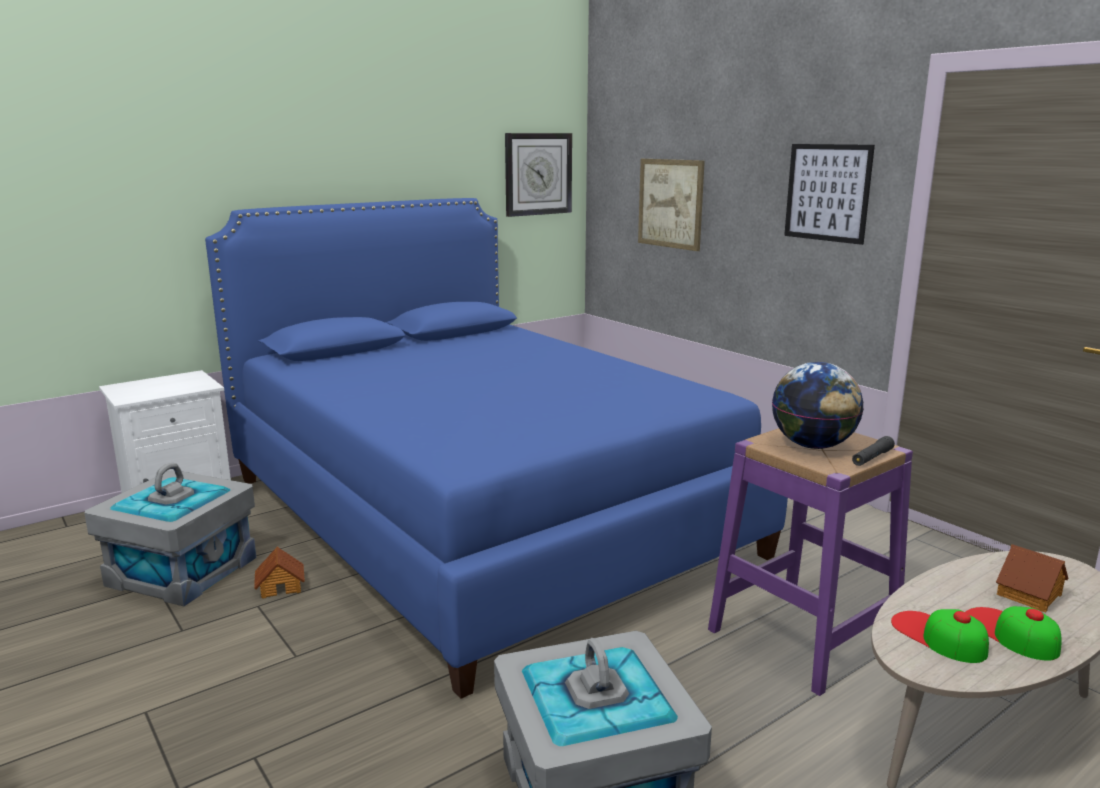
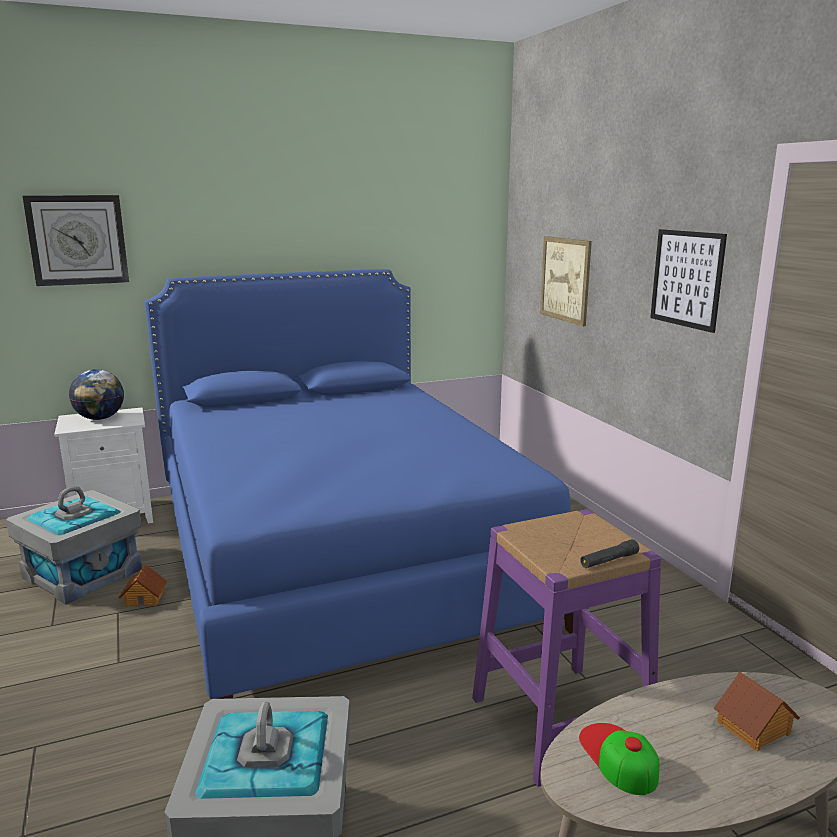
camera: 15 degrees right, 0 degrees up
wall clock [505,133,572,217] -> wall clock moved to [22,195,129,286]
globe [772,362,864,449] -> globe moved to [69,369,124,420]
cap [966,606,1061,661] -> none

